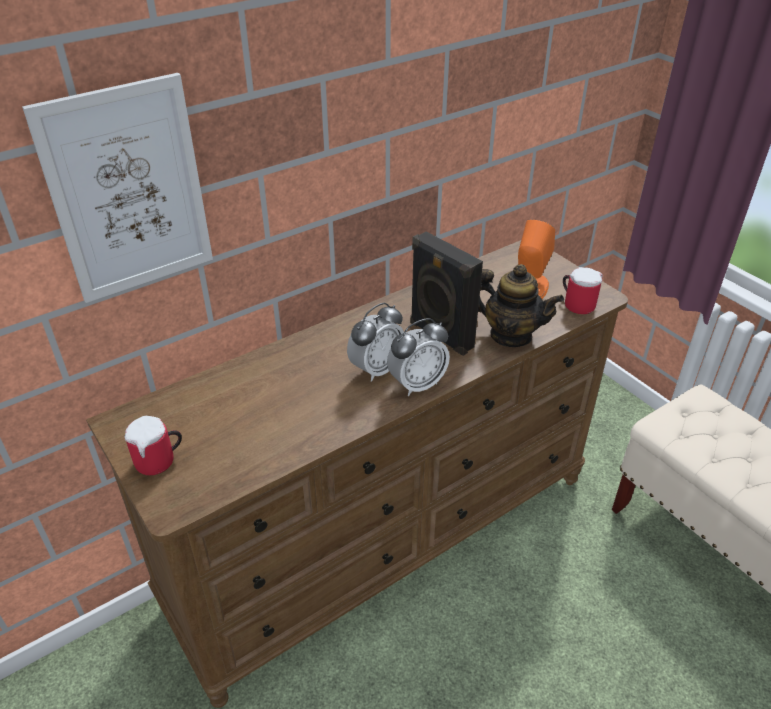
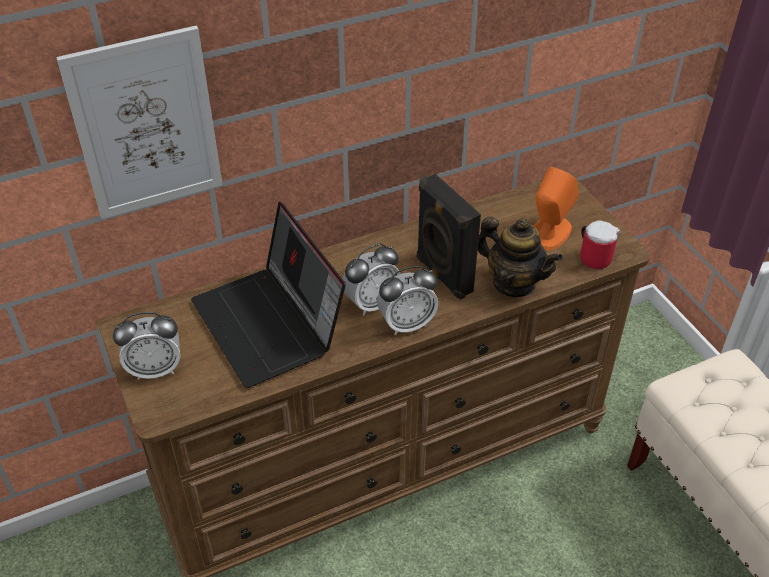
camera: 10 degrees right, 5 degrees up
mug [124,416,182,475] -> alarm clock [113,312,180,380]
none -> laptop [191,202,346,388]

